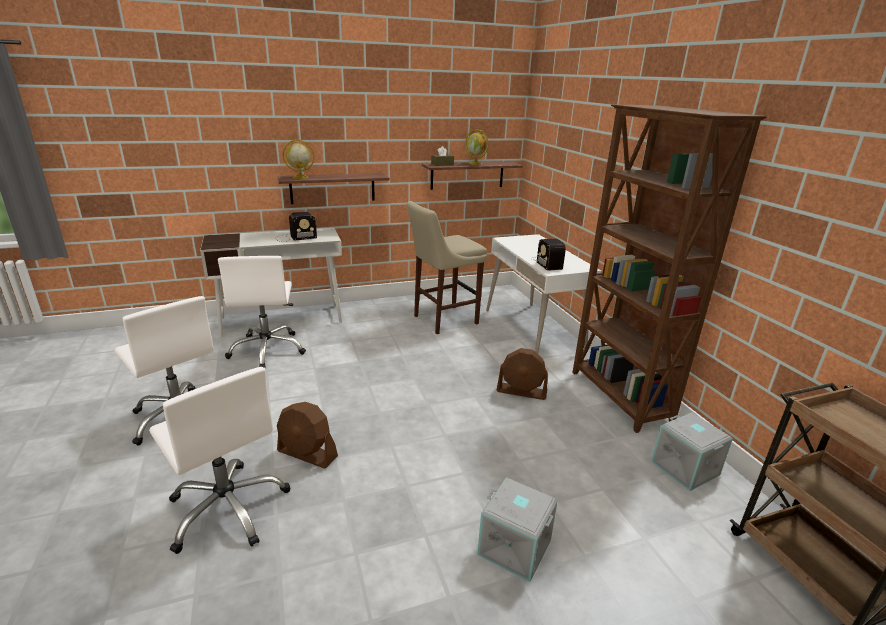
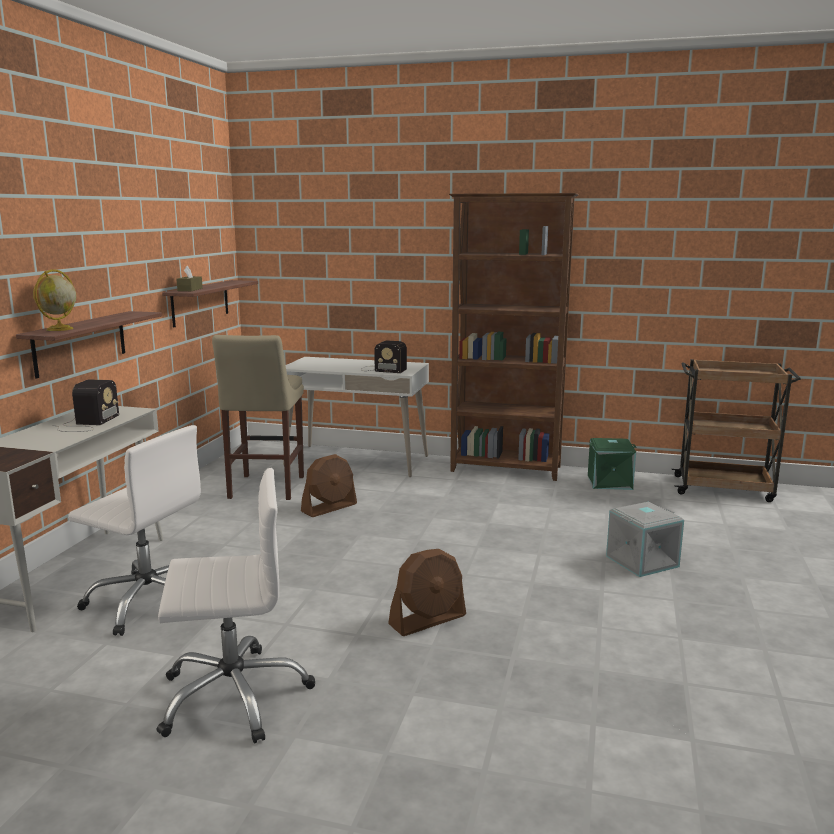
camera: 55 degrees left, 10 degrees down
white office chair [149,367,291,554] -> none
globe [465,129,489,165] -> none
brown fan [496,348,548,400] -> brown fan moved to [301,454,357,517]
grey storage box [651,413,733,491] -> green storage box [588,438,637,490]

